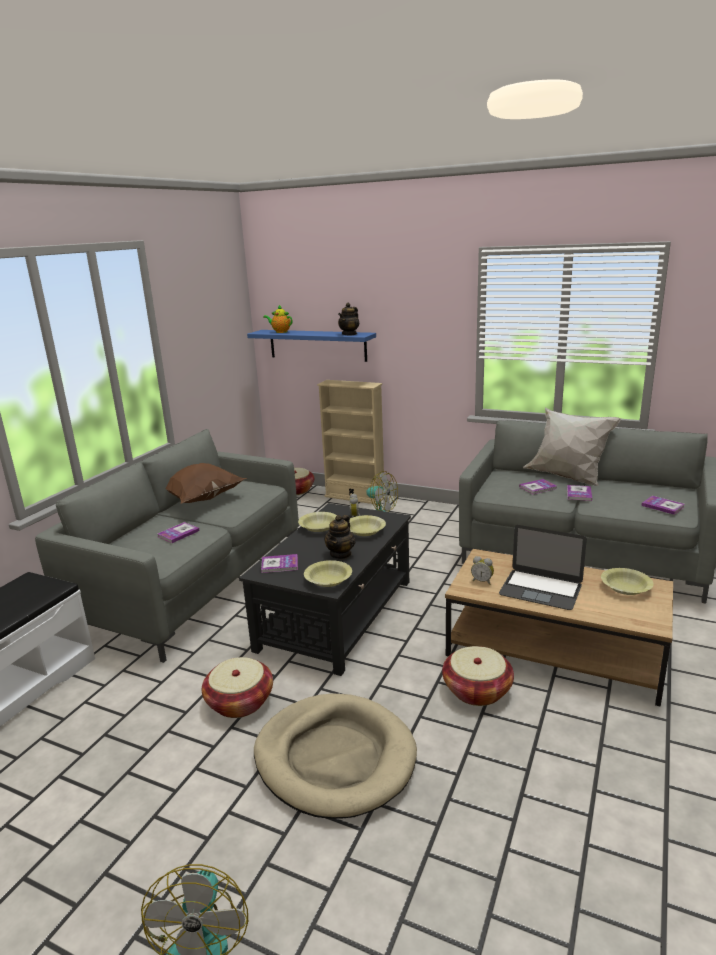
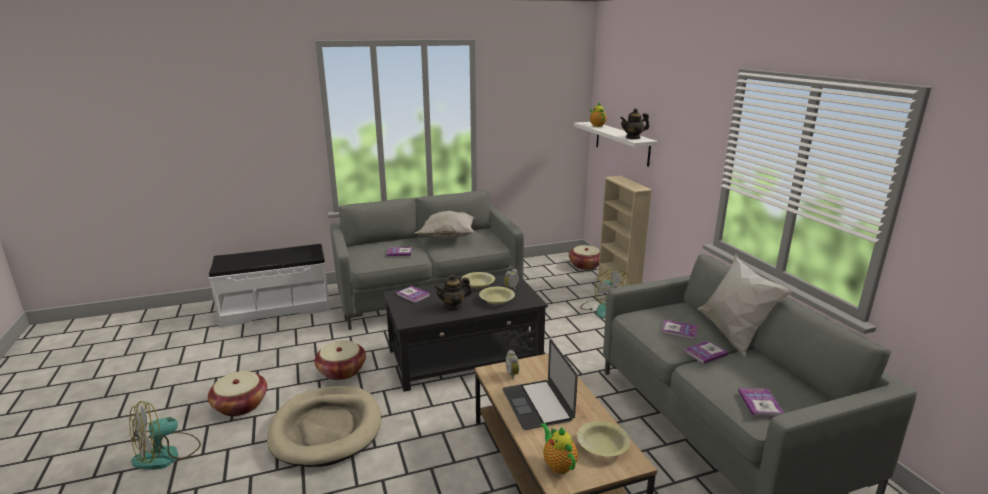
camera: 45 degrees right, 0 degrees up
brown pillow [166,463,247,503] -> white pillow [415,211,475,239]
blue shelf [247,330,376,362] -> white shelf [574,122,658,167]
yellow bowl [304,560,352,587] -> none
basket [442,646,514,706] -> basket moved to [208,371,267,416]
none -> teapot [540,423,578,474]

